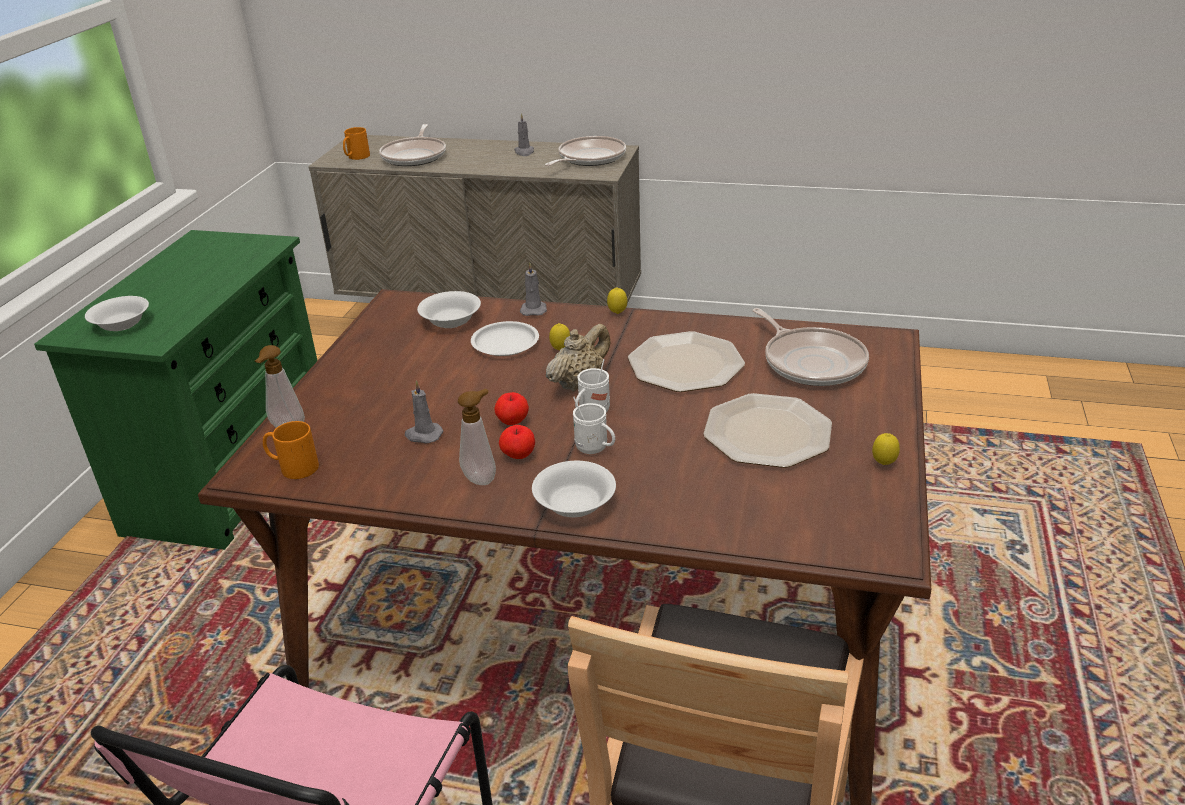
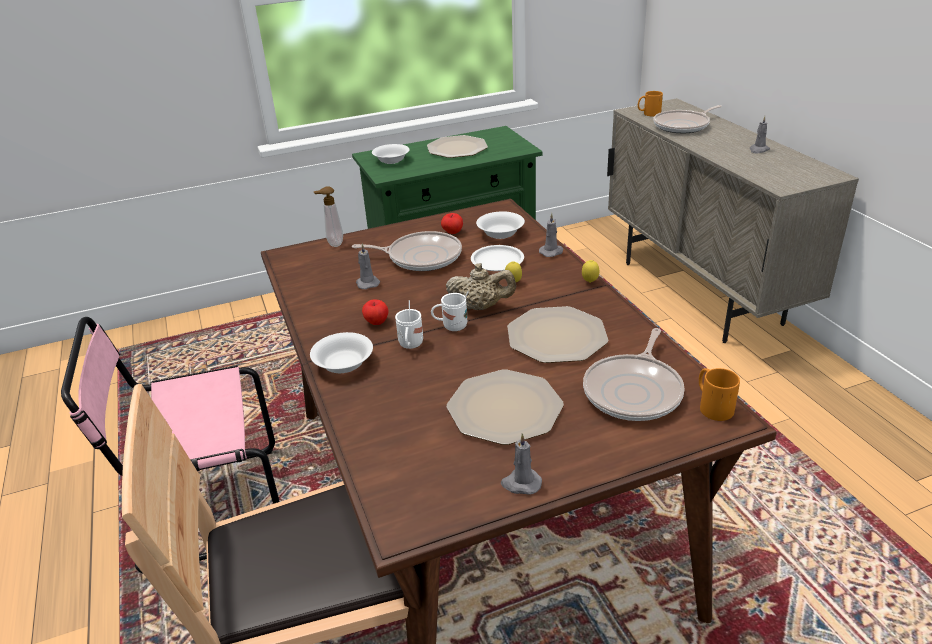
camera: 55 degrees right, 0 degrees up
orange mug [263,421,319,479] -> orange mug moved to [699,368,740,421]
soap dispenser [458,388,496,485] -> none
apple [494,392,529,425] -> apple moved to [441,213,463,234]
frying pan [545,136,626,166] -> frying pan moved to [352,231,462,271]
lemon [872,433,900,465] -> grey candle [501,433,542,495]
none -> plate [427,135,488,158]

